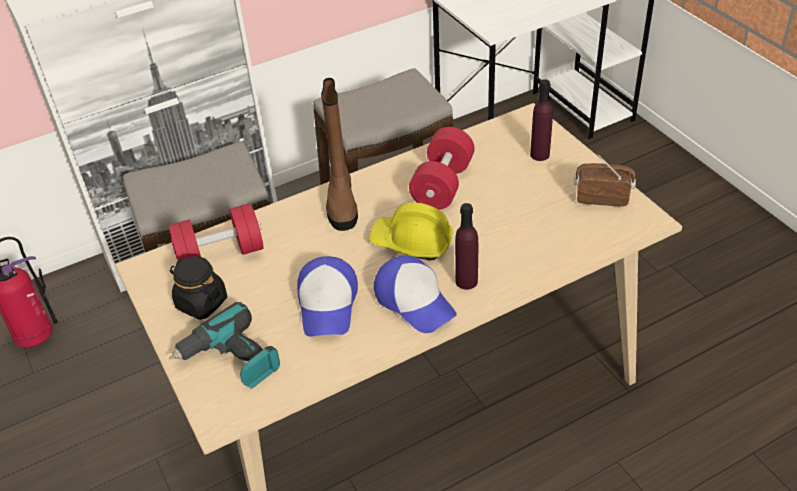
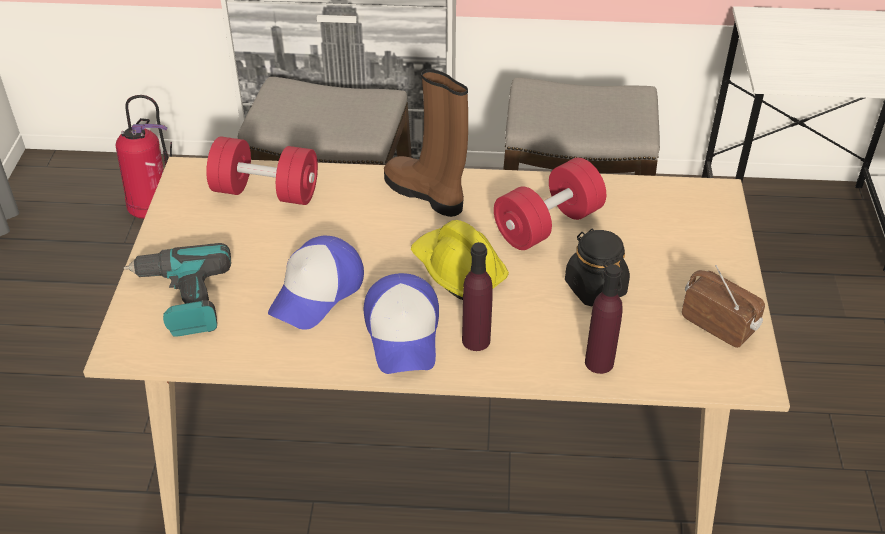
camera: 30 degrees right, 0 degrees up
black jar [170,256,227,320] -> black jar moved to [565,228,630,307]
brown boot [321,78,358,231] -> brown boot turned 105 degrees clockwise [384,69,468,217]
purple bottle [530,79,553,161] -> purple bottle moved to [585,264,623,374]

